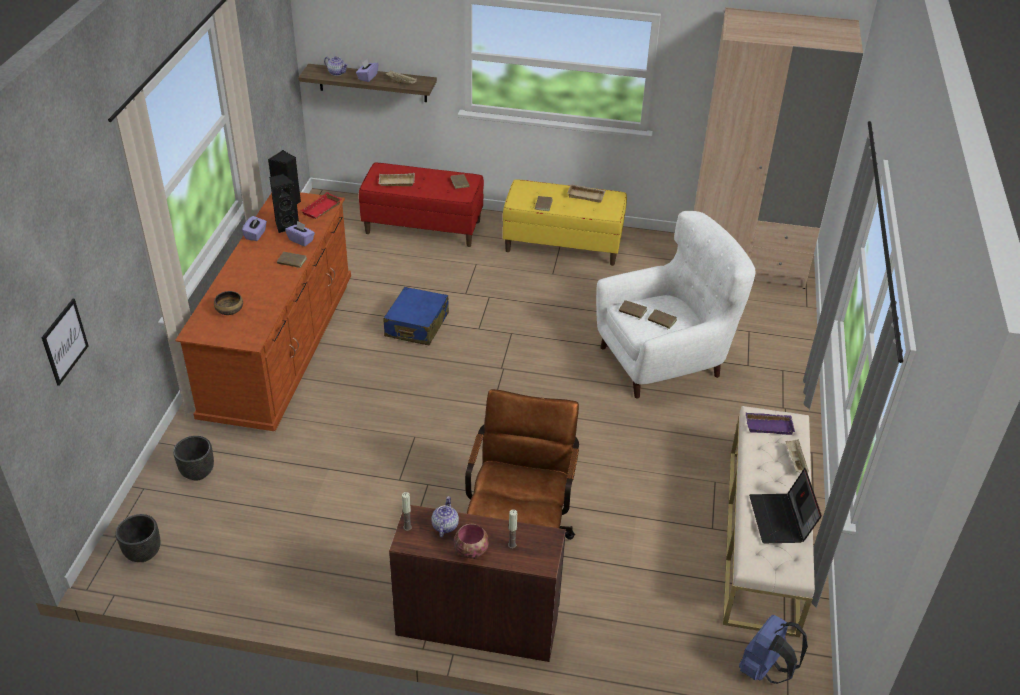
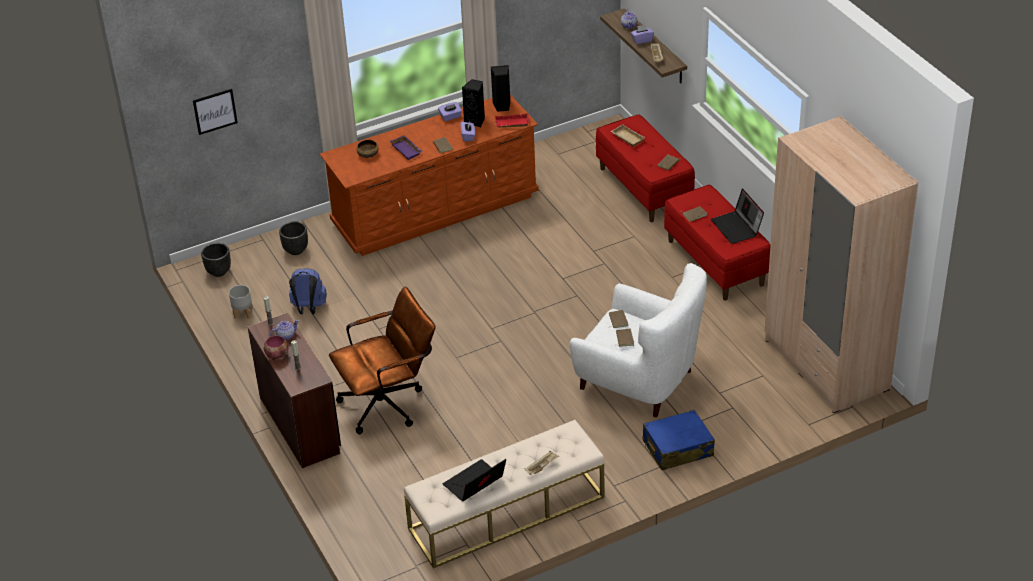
camera: 55 degrees right, 0 degrees up
blue suitcase [383,287,449,345] -> blue suitcase moved to [642,410,715,470]
yellow bench [503,179,627,266] -> red bench [664,185,770,300]
beige tray [567,184,606,203] -> laptop [711,189,764,244]
blue backpack [739,615,808,684] -> blue backpack moved to [289,269,327,314]
purple tray [745,412,795,435] -> purple tray moved to [390,135,423,160]
none -> grey planter [229,285,252,319]

